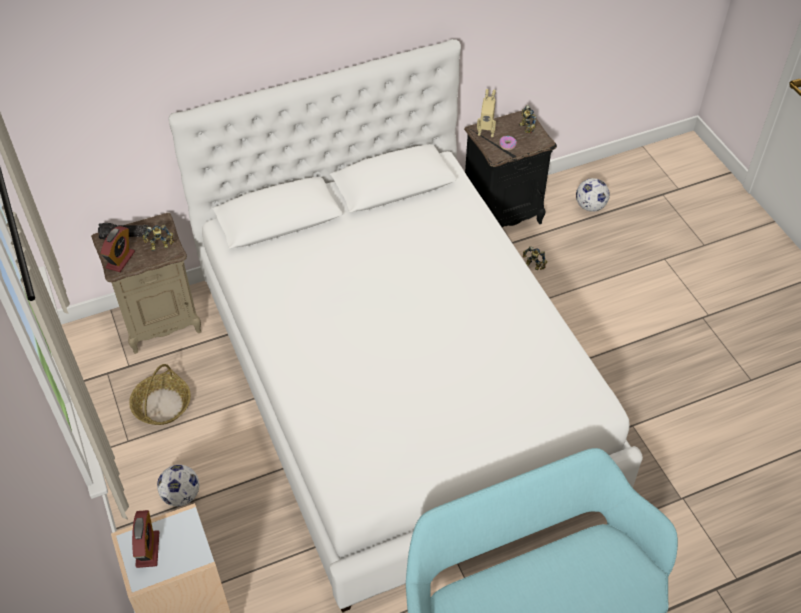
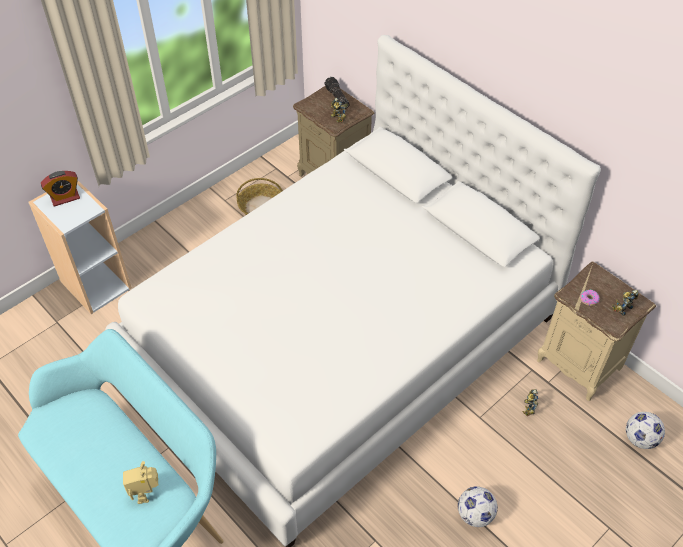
camera: 70 degrees right, 0 degrees up
alarm clock [101,226,135,272] -> none
football [157,465,199,506] -> football moved to [458,486,498,527]
black nightstand [464,111,557,227] -> beige nightstand [537,262,656,401]
toy robot [477,89,496,137] -> toy robot moved to [123,461,158,504]

